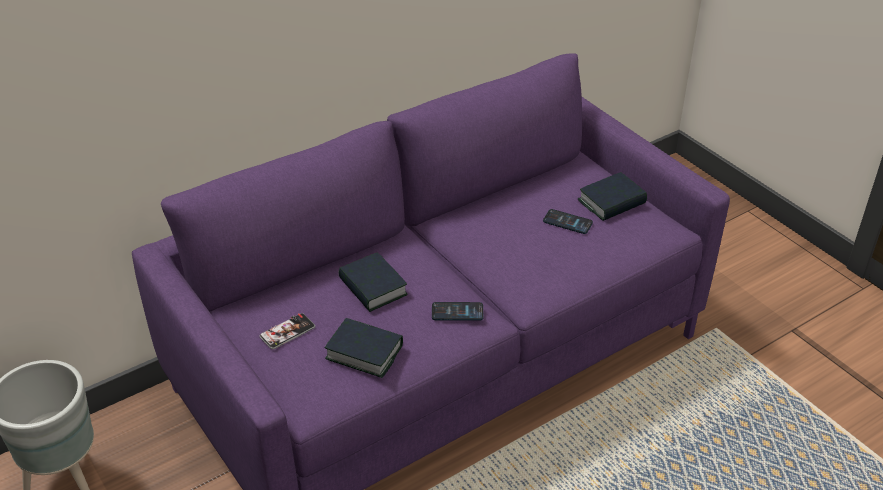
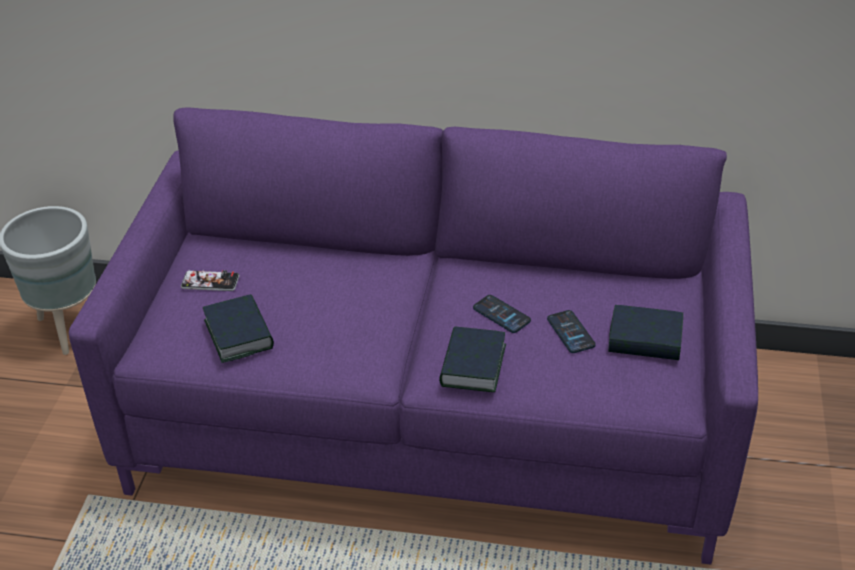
camera: 45 degrees right, 0 degrees up
book [338,253,408,312] -> book moved to [439,326,506,392]
phone [432,302,483,321] -> phone moved to [473,295,531,333]

